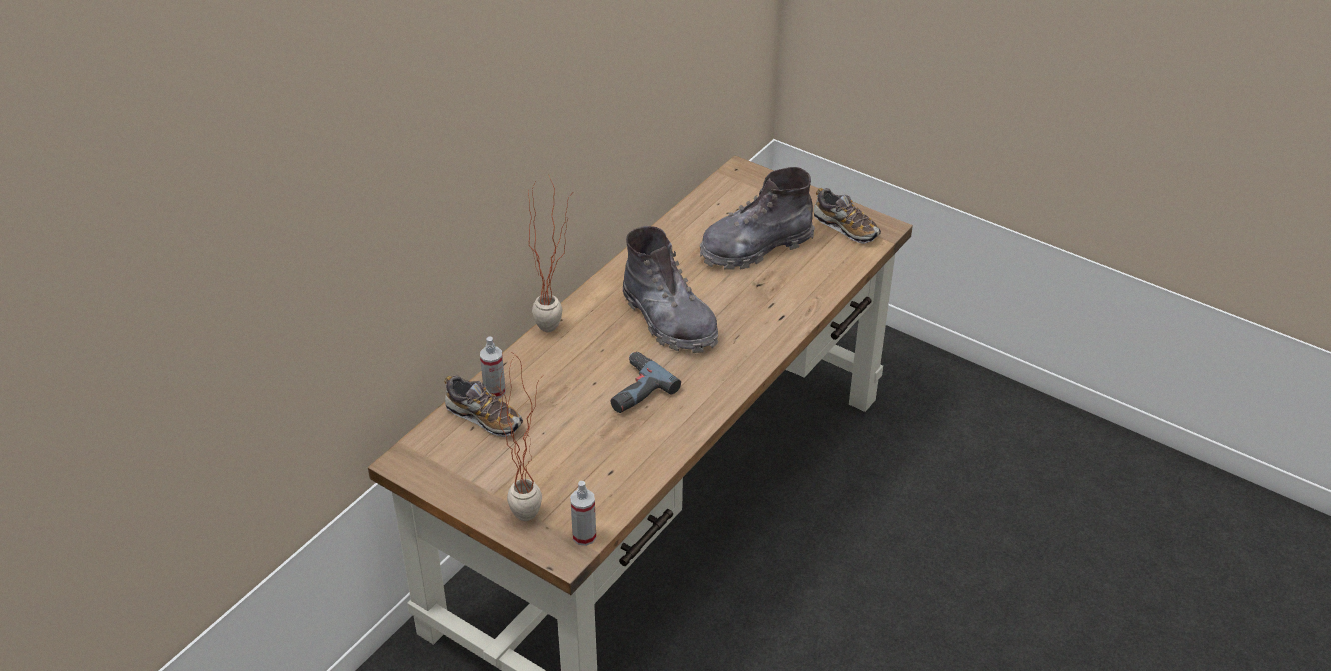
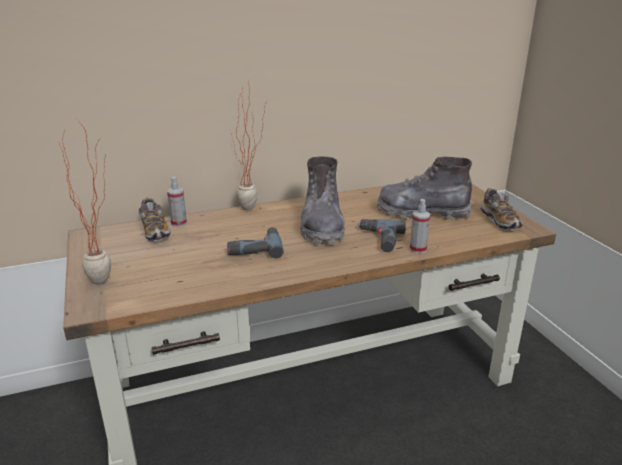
camera: 35 degrees right, 15 degrees down
spray bottle [570,481,596,546] -> spray bottle moved to [410,199,430,253]
none -> power drill [358,219,406,252]

